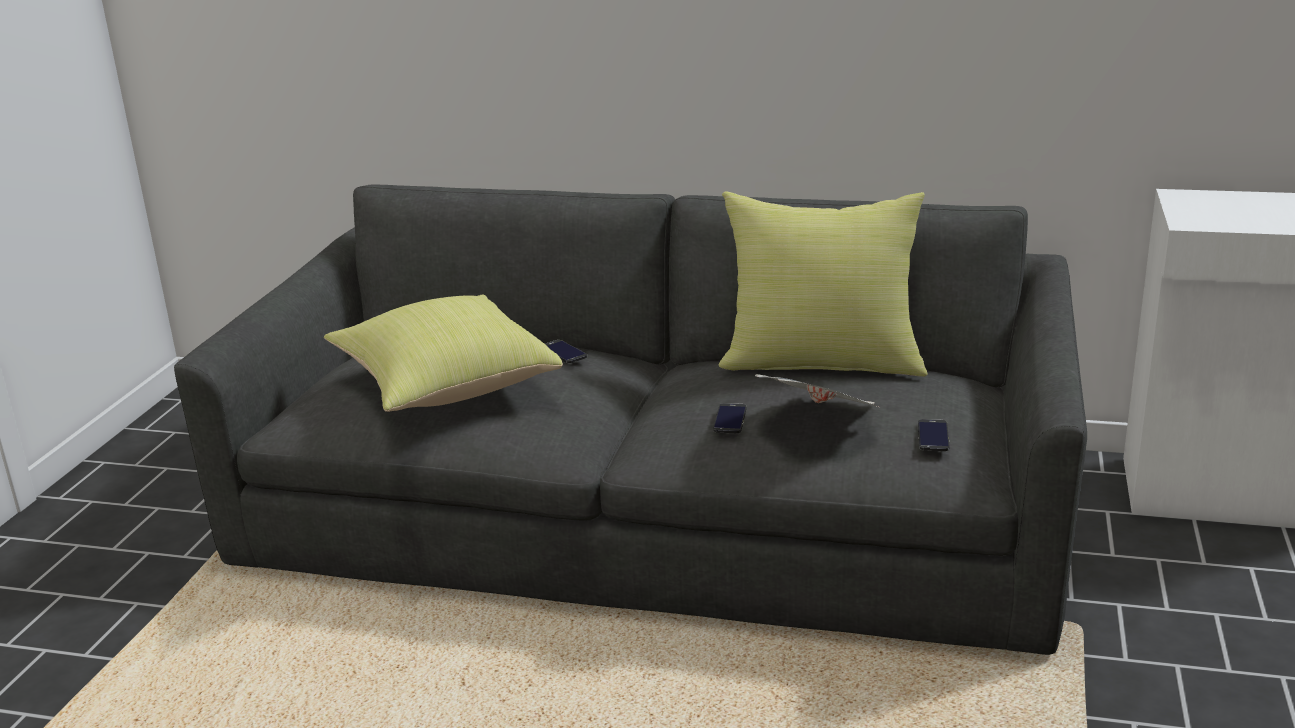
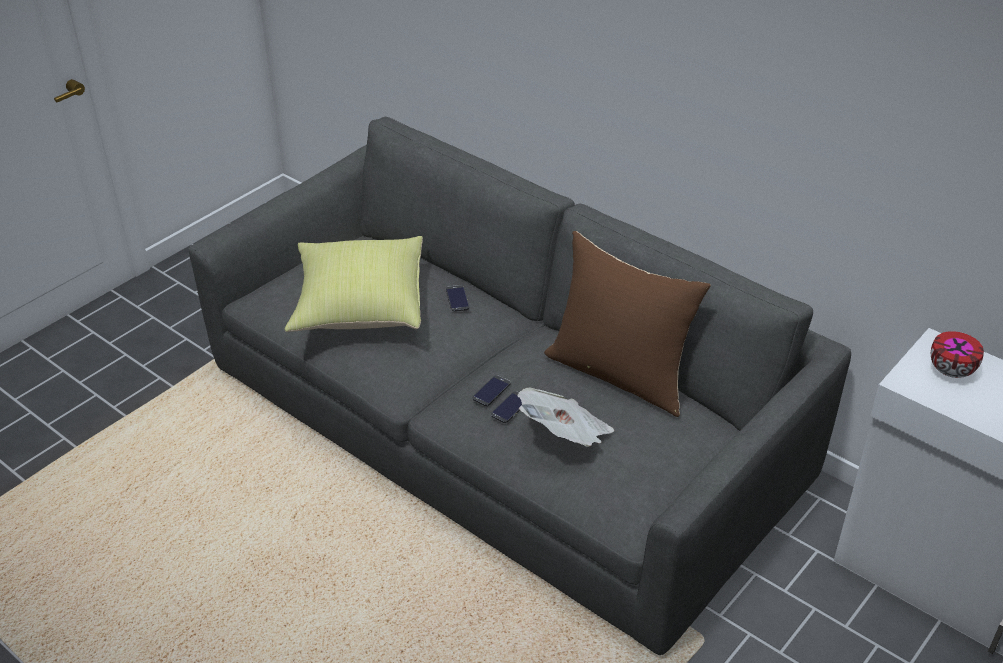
camera: 25 degrees right, 15 degrees up
yellow pillow [719,191,928,377] -> brown pillow [544,231,711,417]
phone [918,419,949,451] -> phone moved to [472,375,511,406]
none -> bowl [931,331,984,378]

